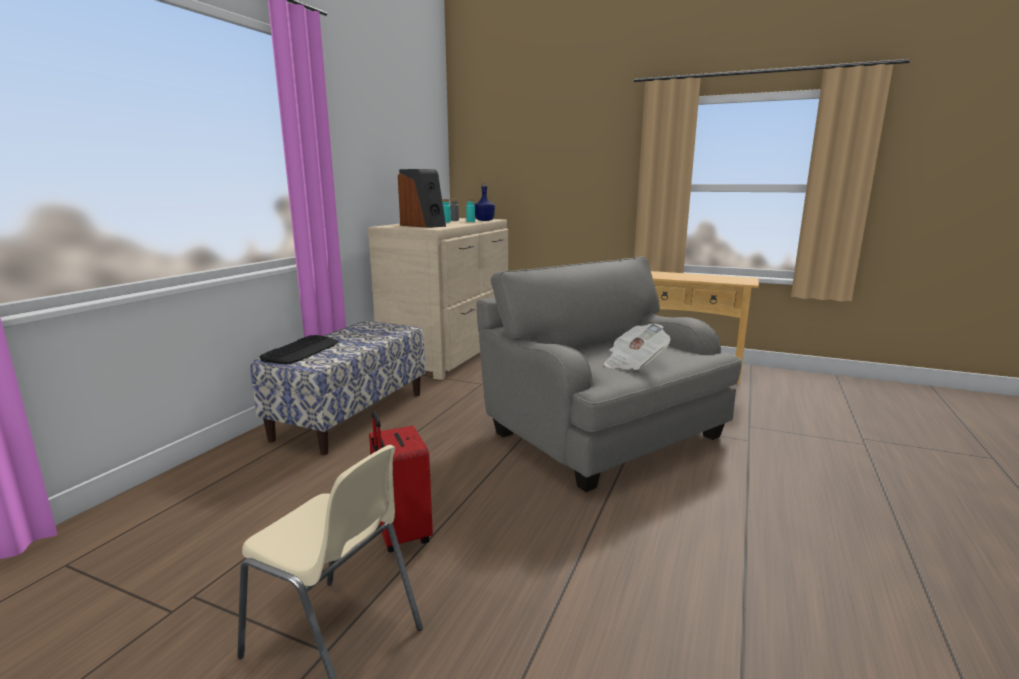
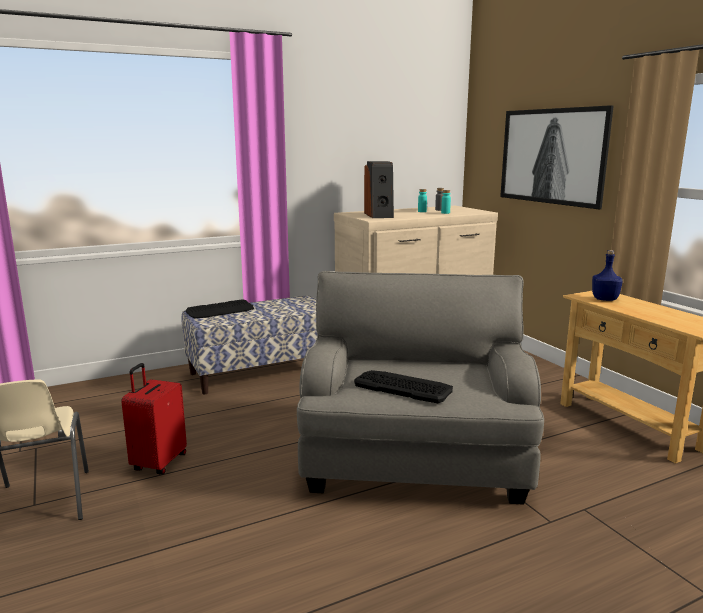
camera: 40 degrees right, 0 degrees up
blue bottle [474,184,495,221] -> blue bottle moved to [592,250,623,301]
newspaper [604,324,670,370] -> keyboard [354,370,453,403]
none -> picture [500,105,614,209]

